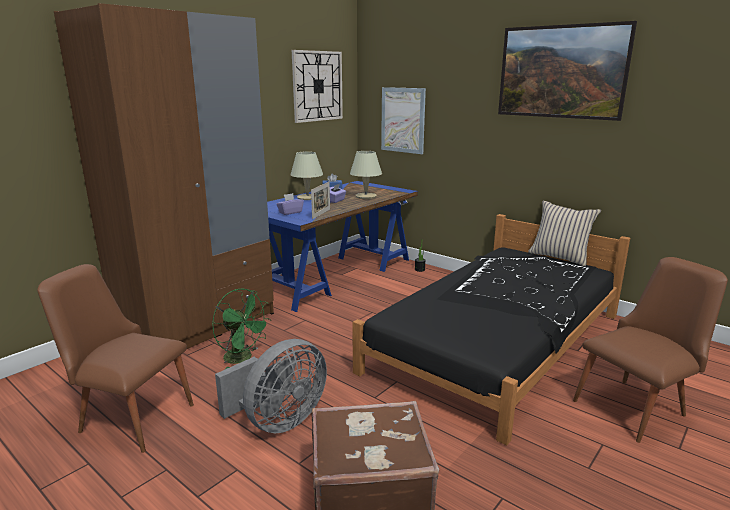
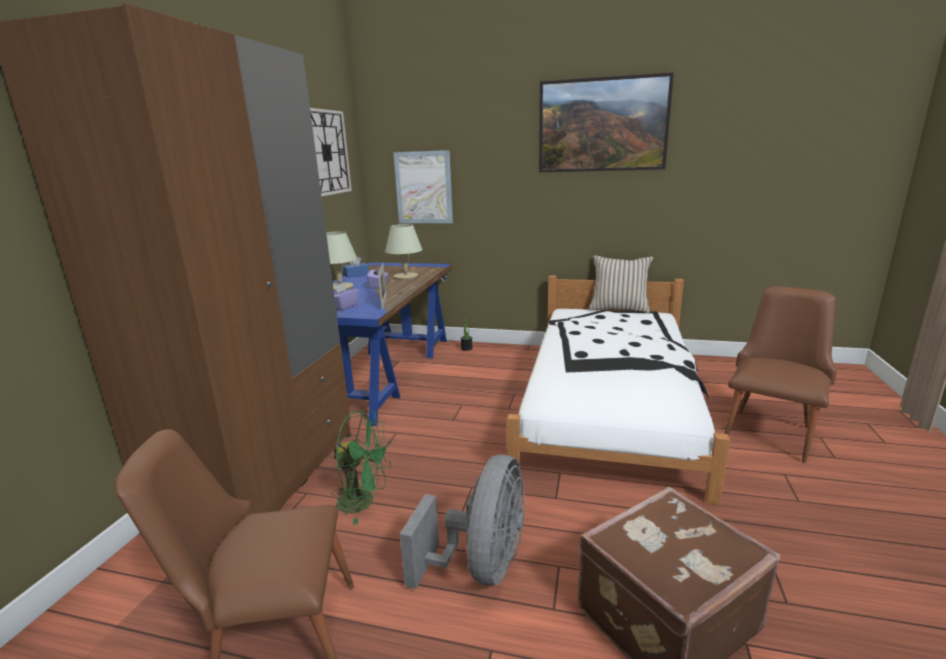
camera: 25 degrees left, 0 degrees up
black bed [352,214,630,445] -> white bed [507,275,730,505]

